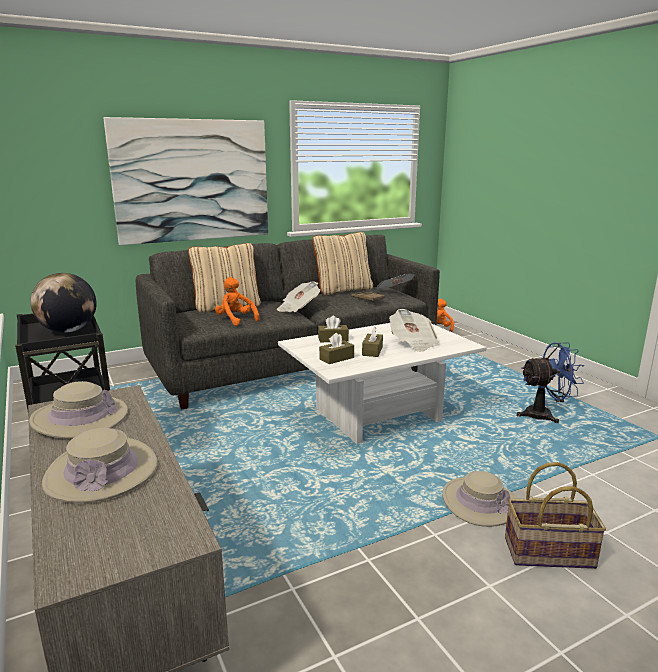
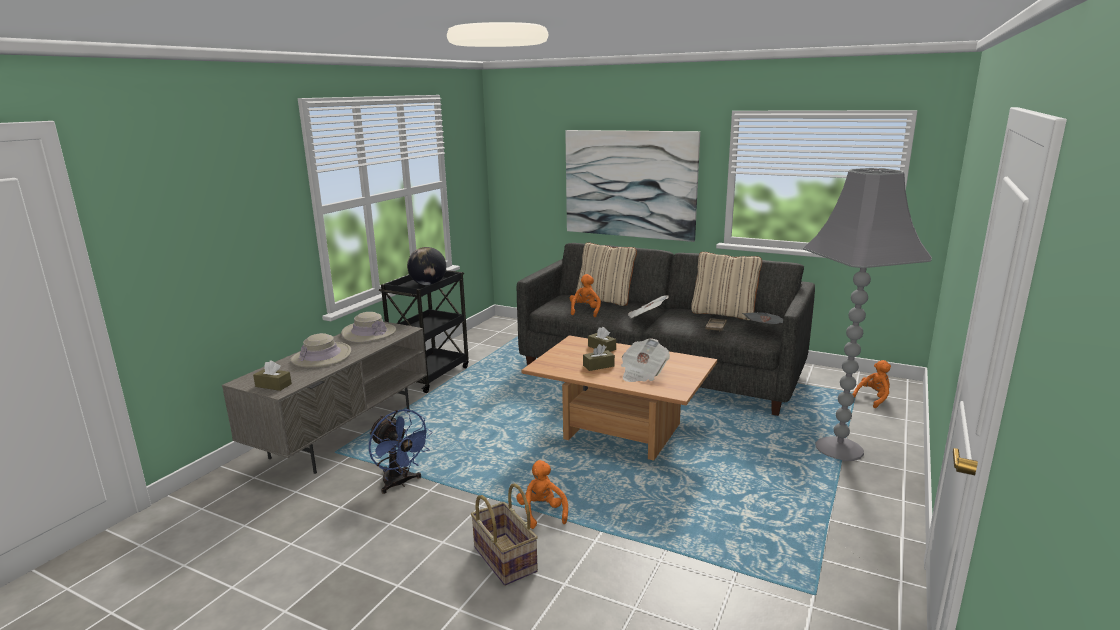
camera: 55 degrees right, 0 degrees up
white coffee table [278,323,487,444] -> brown coffee table [521,335,717,461]
brown tissue box [319,333,354,364] -> brown tissue box moved to [253,360,292,391]
beige hat [442,471,518,527] -> orange plush toy [516,460,568,529]
blue fan [516,342,584,423] -> blue fan moved to [369,409,433,494]
none -> grey floor lamp [803,168,932,461]

